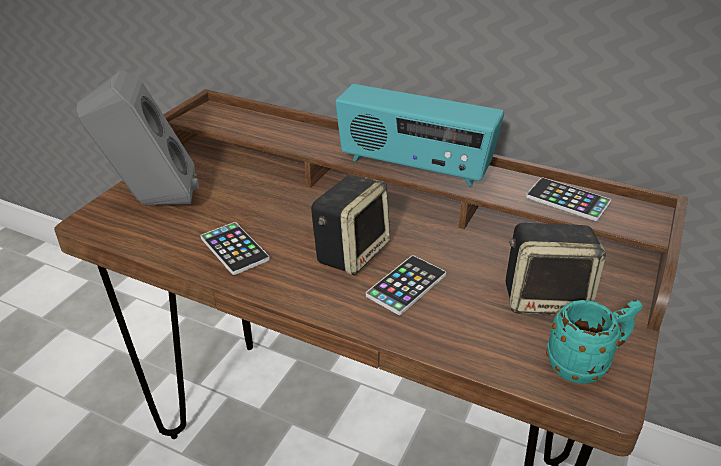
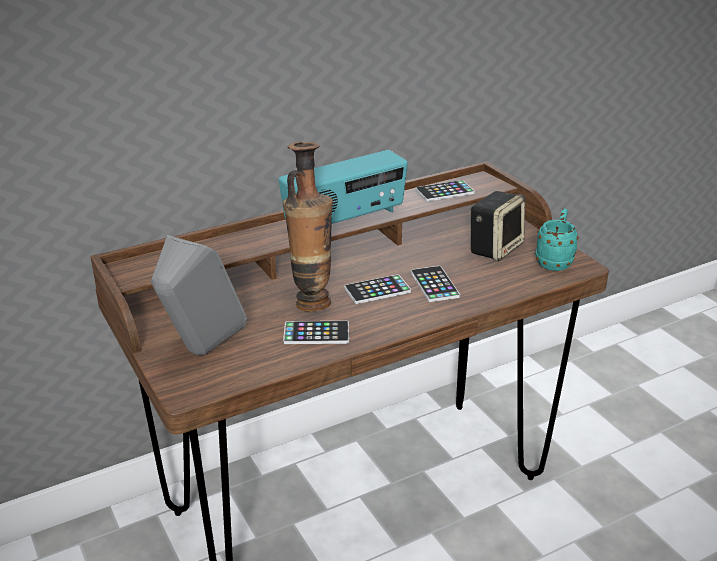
camera: 55 degrees left, 5 degrees down
speaker [311,175,390,275] -> phone [344,274,411,304]
none -> vase [283,141,333,311]

